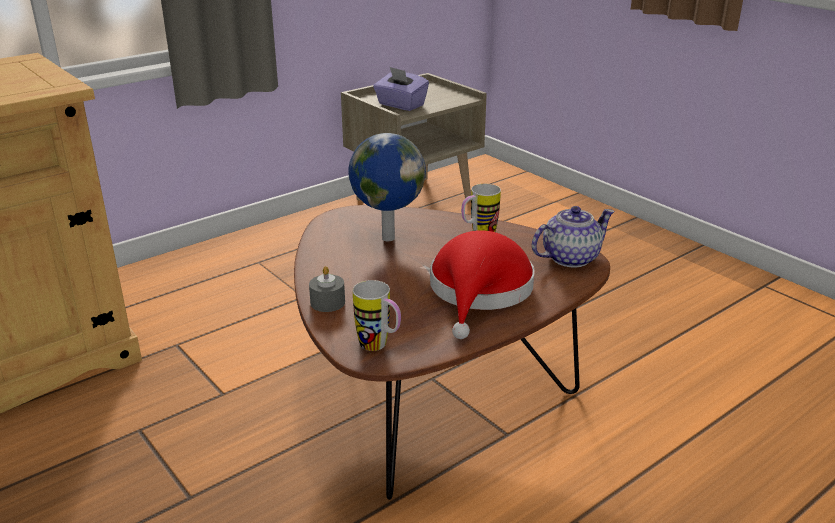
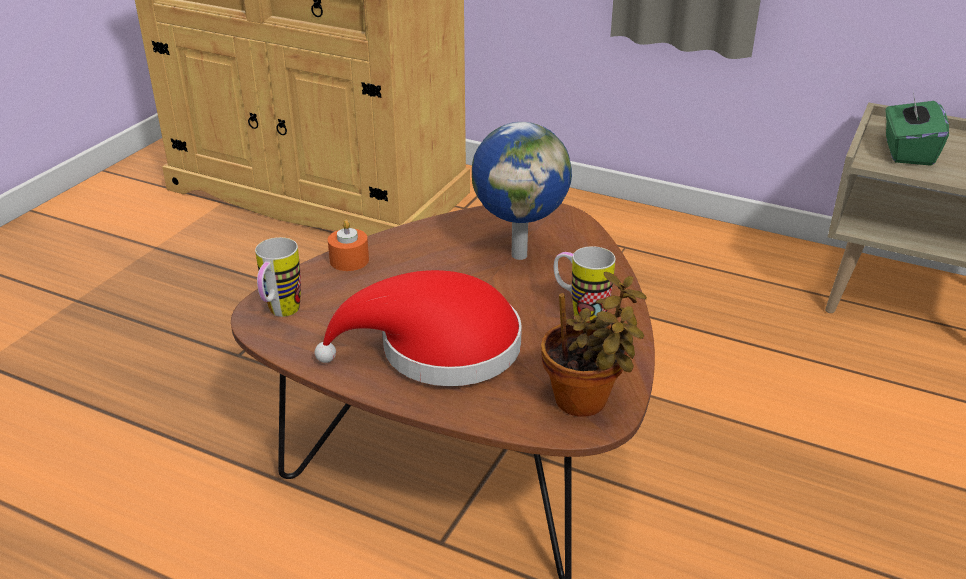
camera: 65 degrees right, 5 degrees up
grey candle [309,266,345,312] -> orange candle [328,220,369,271]
purple tissue box [373,67,429,111] -> green tissue box [886,93,949,166]
teapot [532,206,615,268] -> potted plant [541,272,647,417]

